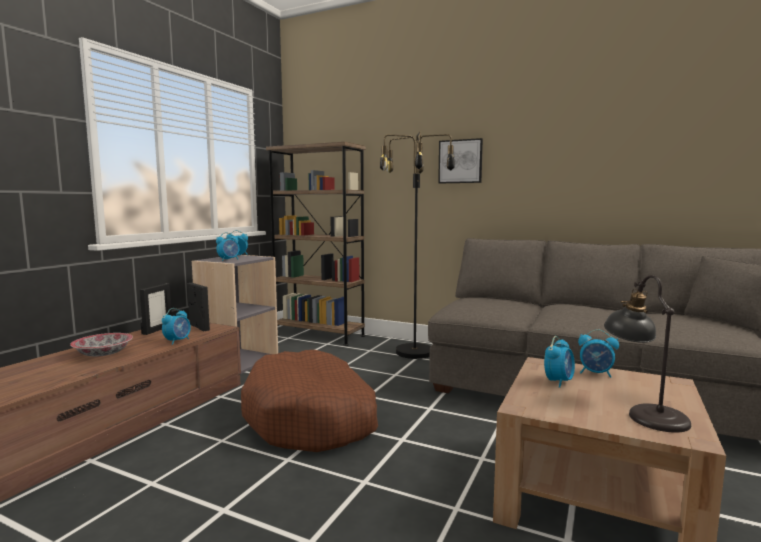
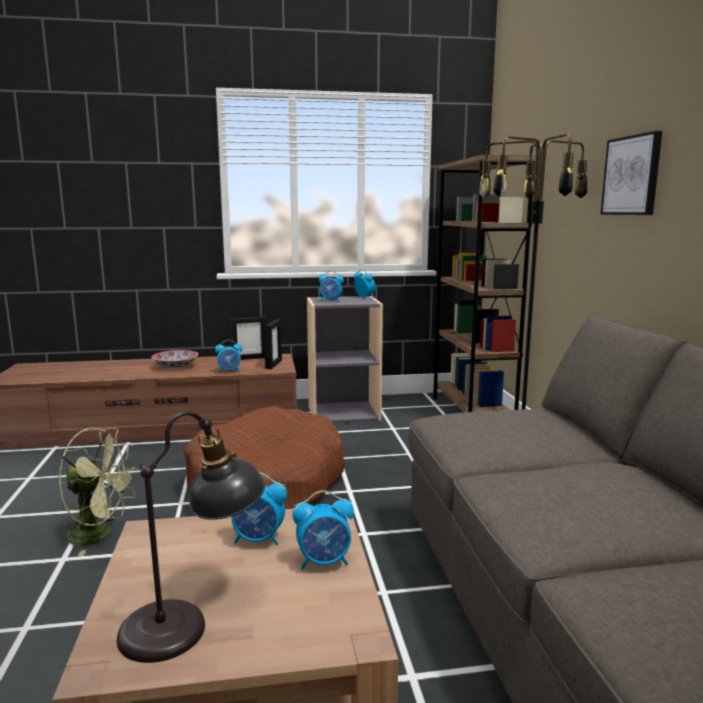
camera: 55 degrees right, 5 degrees up
alarm clock [578,329,619,378] -> alarm clock turned 90 degrees counterclockwise [292,490,354,570]
none -> green fan [59,428,138,556]

